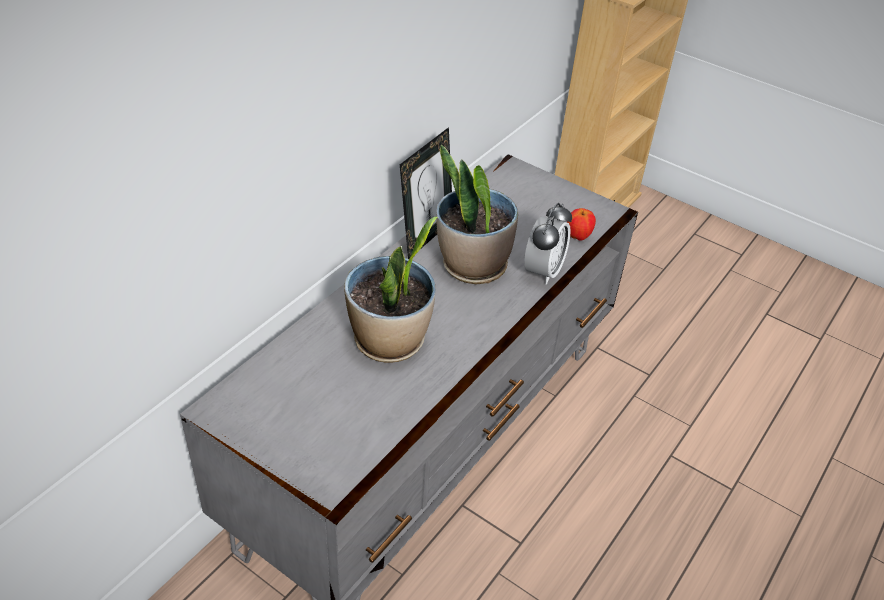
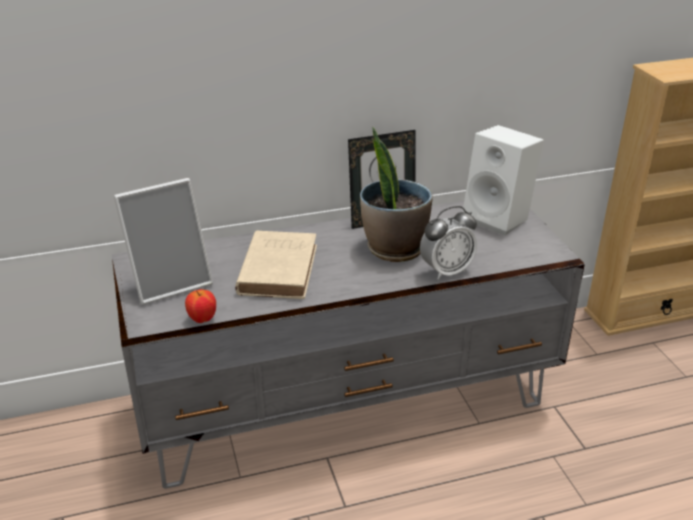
camera: 40 degrees right, 10 degrees down
potted plant [344,217,437,363] -> beige book [235,230,317,299]
apple [567,208,596,241] -> apple moved to [185,289,216,323]
none -> picture frame [114,178,213,305]
none -> white speaker [463,125,544,236]

